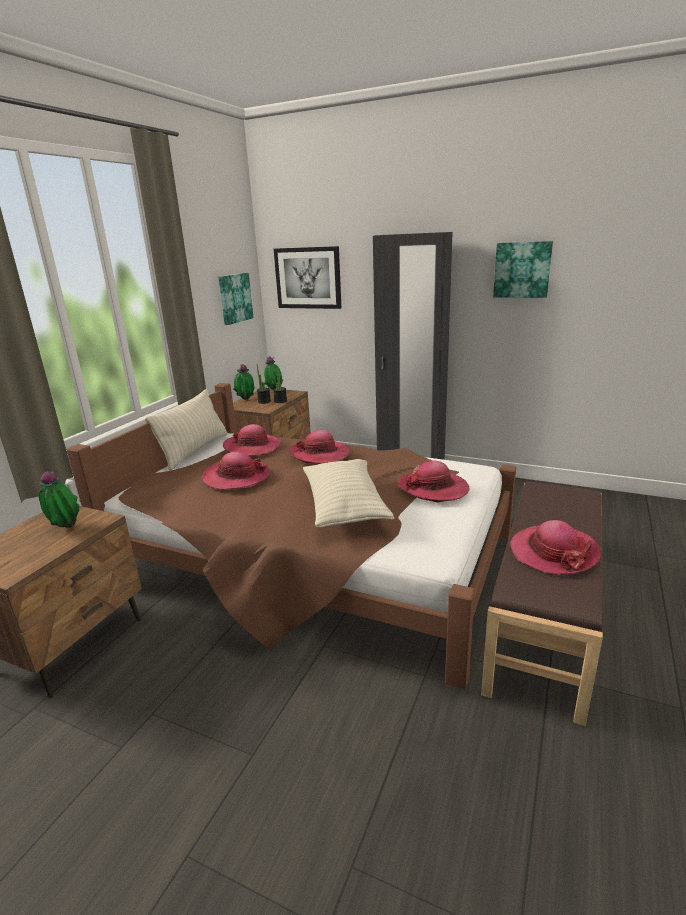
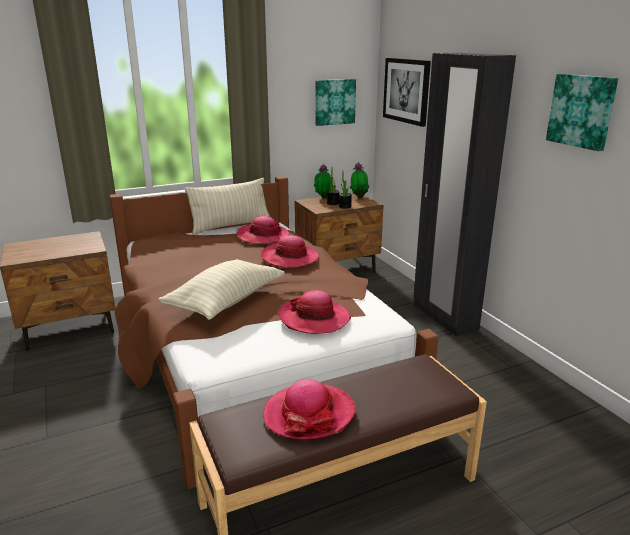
camera: 40 degrees right, 0 degrees up
potted plant [39,470,80,528] -> none
hat [202,451,270,489] -> none

